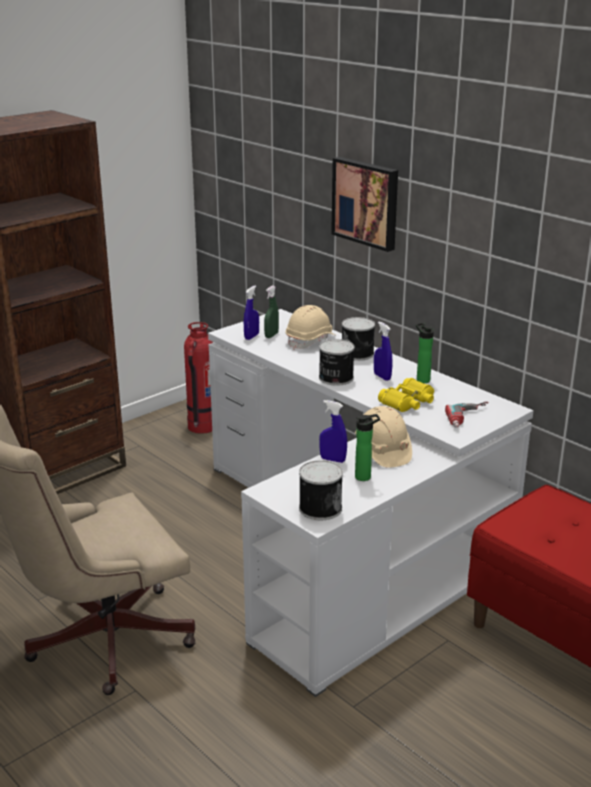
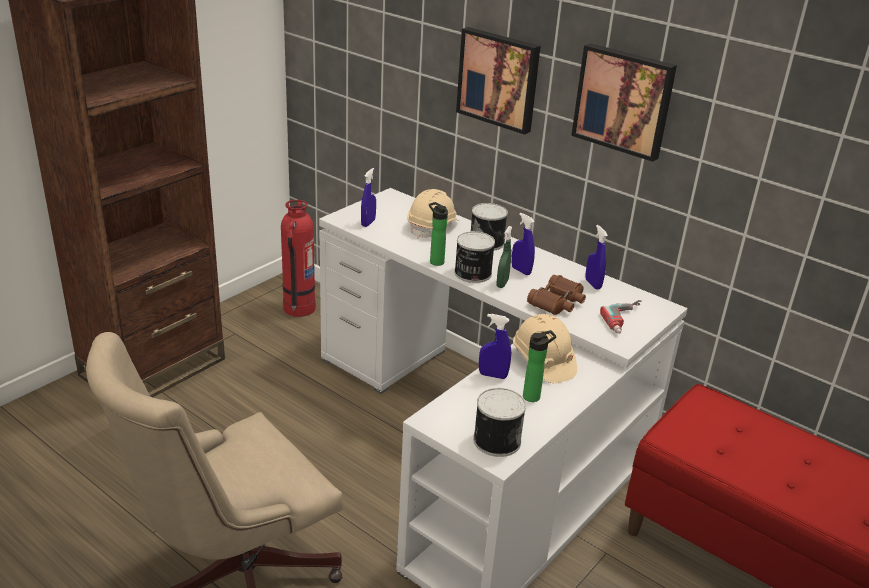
camera: 10 degrees left, 5 degrees up
green spray bottle [264,285,279,338] -> green spray bottle moved to [496,226,512,288]
yellow binoculars [378,378,434,412] -> brown binoculars [527,275,586,315]
bottle [416,323,434,383] -> bottle moved to [429,202,448,266]
none -> picture [571,43,677,162]
none -> blue spray bottle [586,225,608,290]

